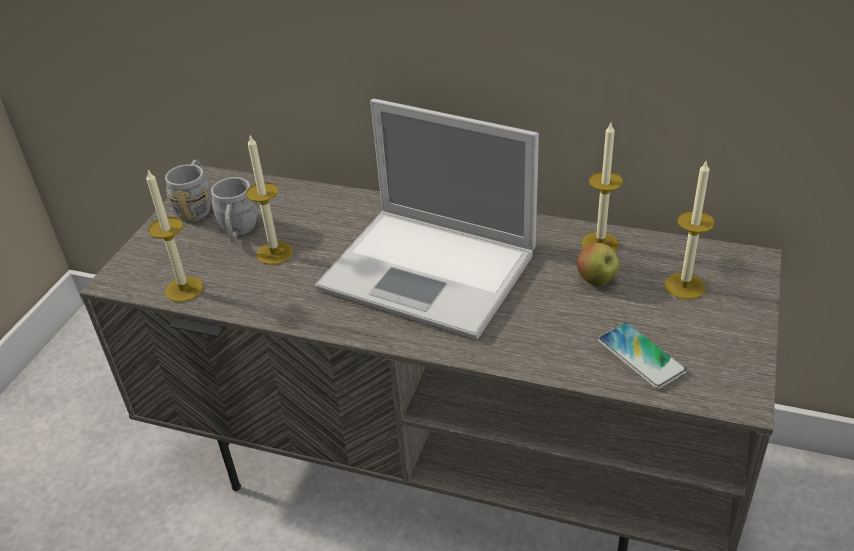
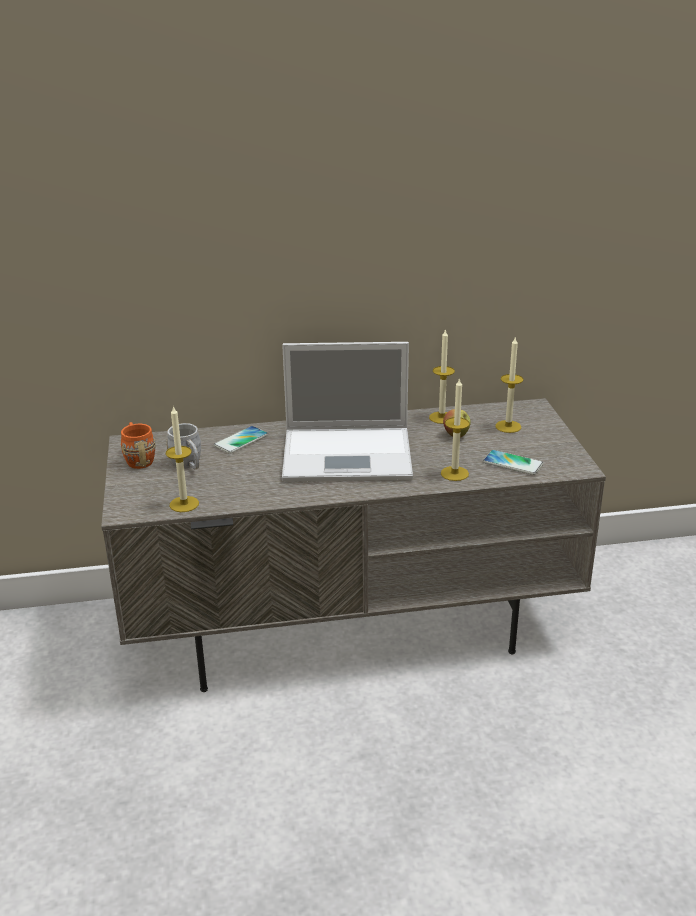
camera: 30 degrees left, 10 degrees down
grey mug [165,160,211,221] -> orange mug [121,422,156,469]
candle [246,135,293,265] -> candle moved to [441,378,470,481]
none -> phone [214,426,268,454]

